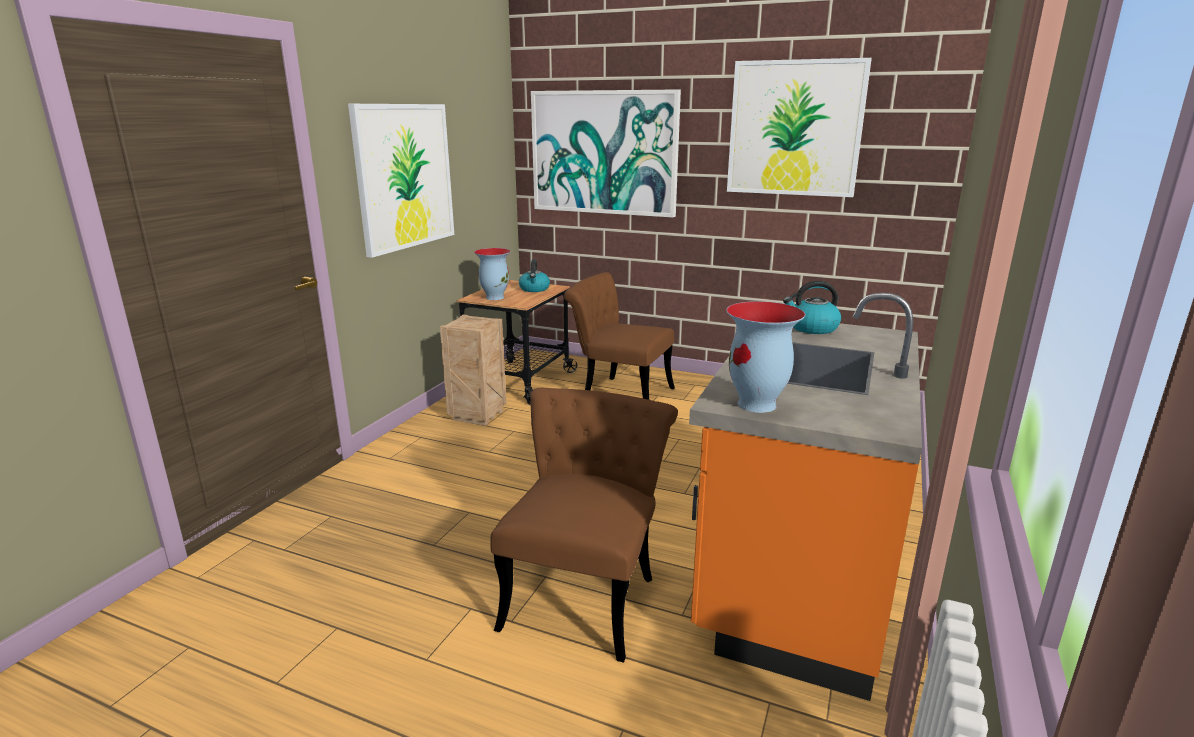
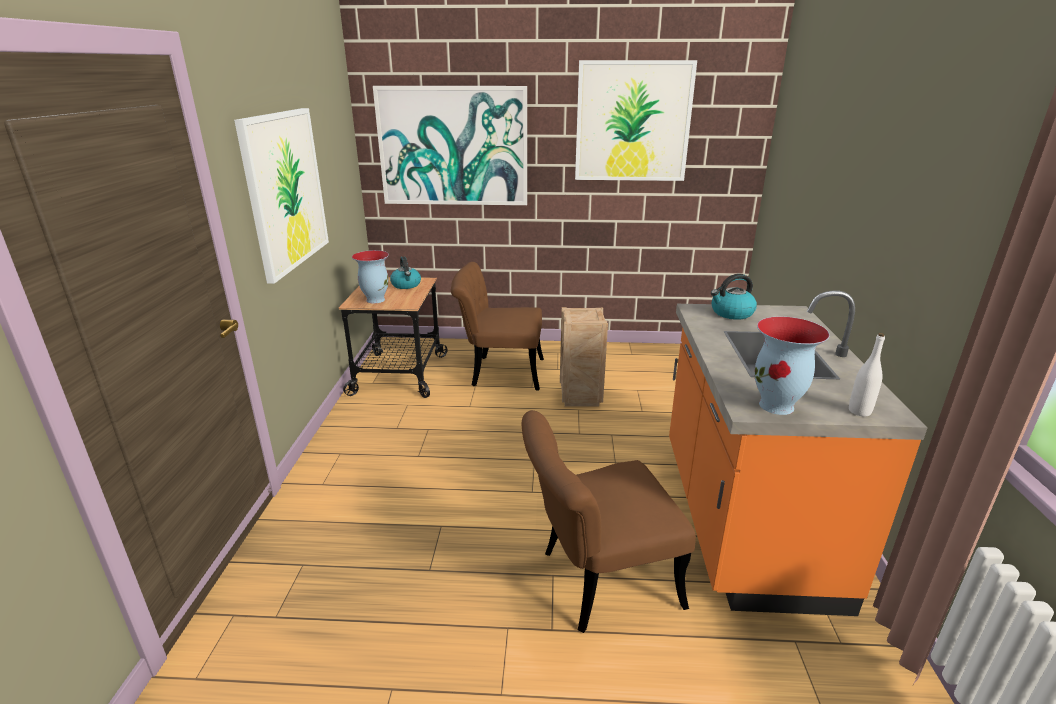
camera: 20 degrees left, 5 degrees up
crate [440,315,506,426] -> crate moved to [560,307,608,407]
brown chair [490,388,678,662] -> brown chair turned 105 degrees counterclockwise [521,410,696,633]
none -> white bottle [849,333,885,417]

